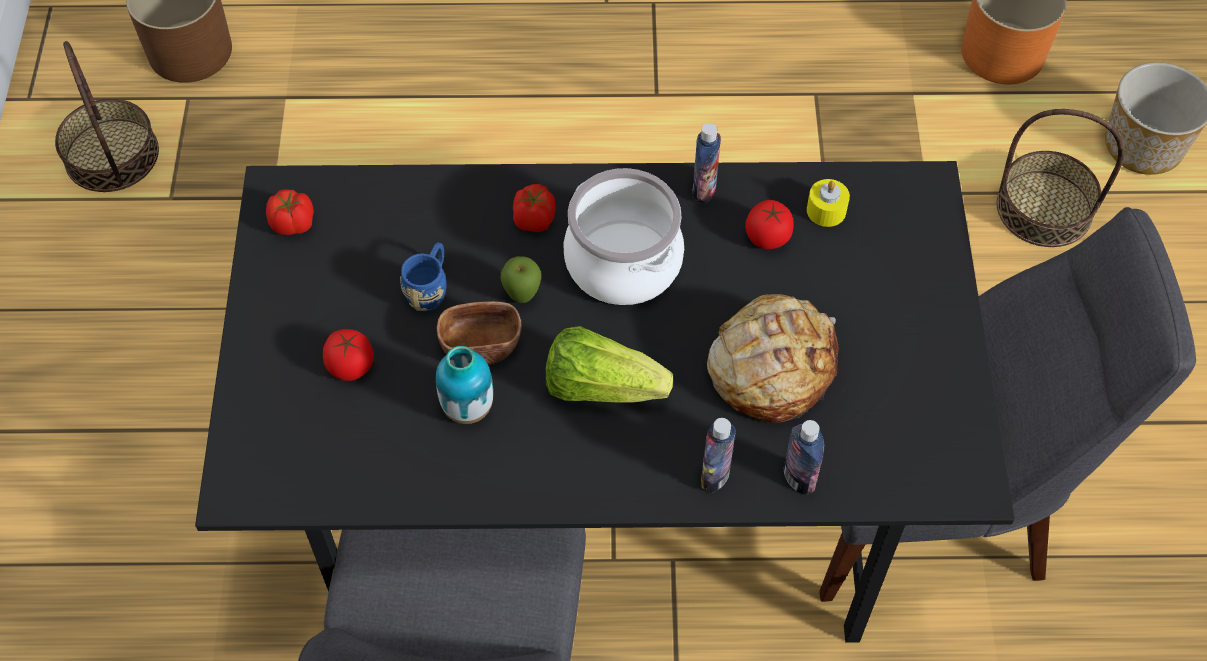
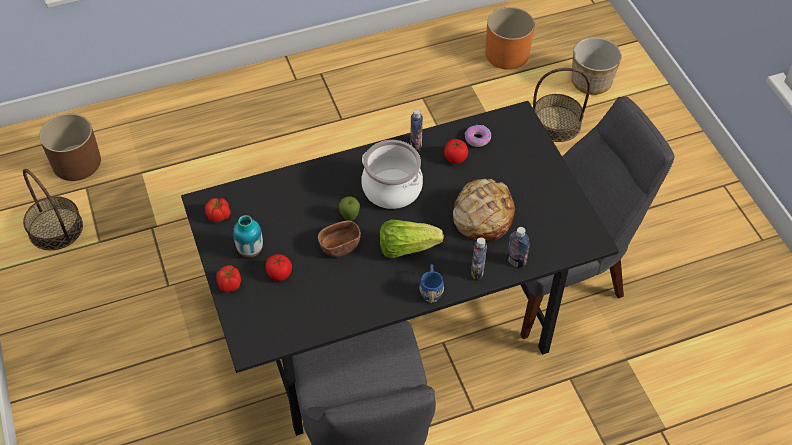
camera: 20 degrees left, 5 degrees down
blue mug [400,242,447,311] -> blue mug moved to [419,264,444,303]
vase [436,346,493,424] -> vase moved to [233,215,263,257]
tomato [513,184,556,232] -> tomato moved to [216,265,241,292]
yellow candle [807,179,850,227] -> donut [464,124,491,147]

